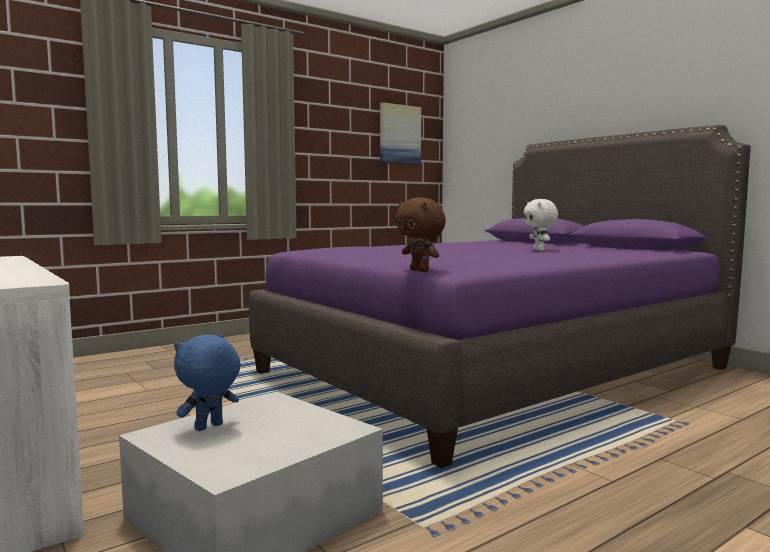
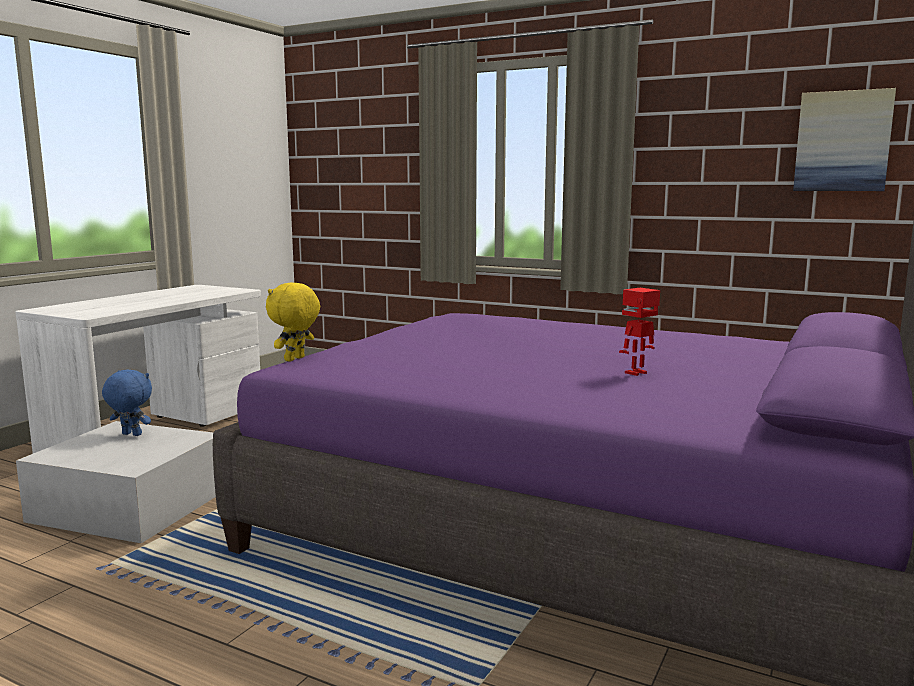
camera: 65 degrees right, 5 degrees up
brown plush toy [396,197,446,272] -> yellow plush toy [266,283,320,362]
white plush toy [524,199,558,251] -> toy robot [619,288,660,376]

